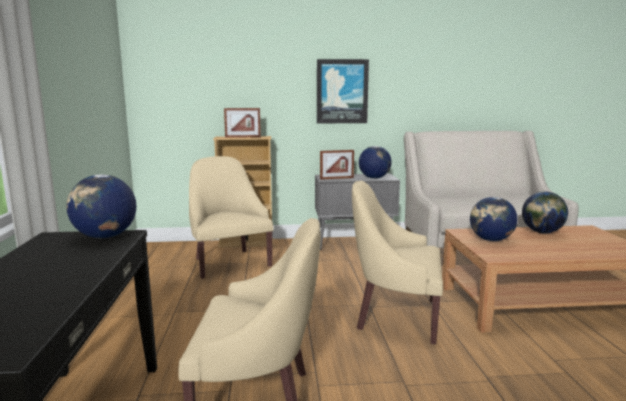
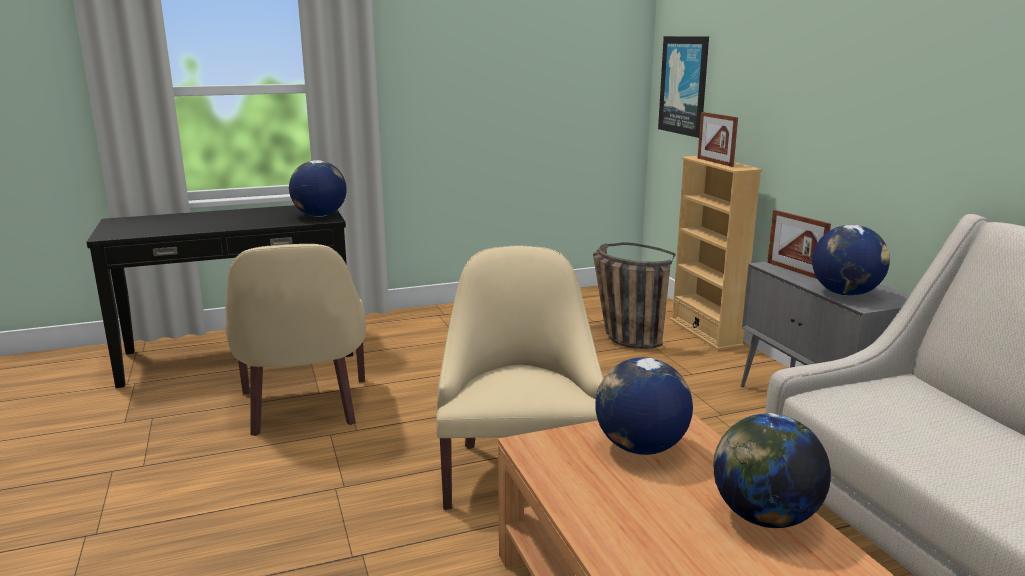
camera: 75 degrees right, 5 degrees up
beige armchair [189,156,273,279] -> basket [593,242,676,349]
picture [317,59,369,123] -> picture moved to [658,36,709,138]

